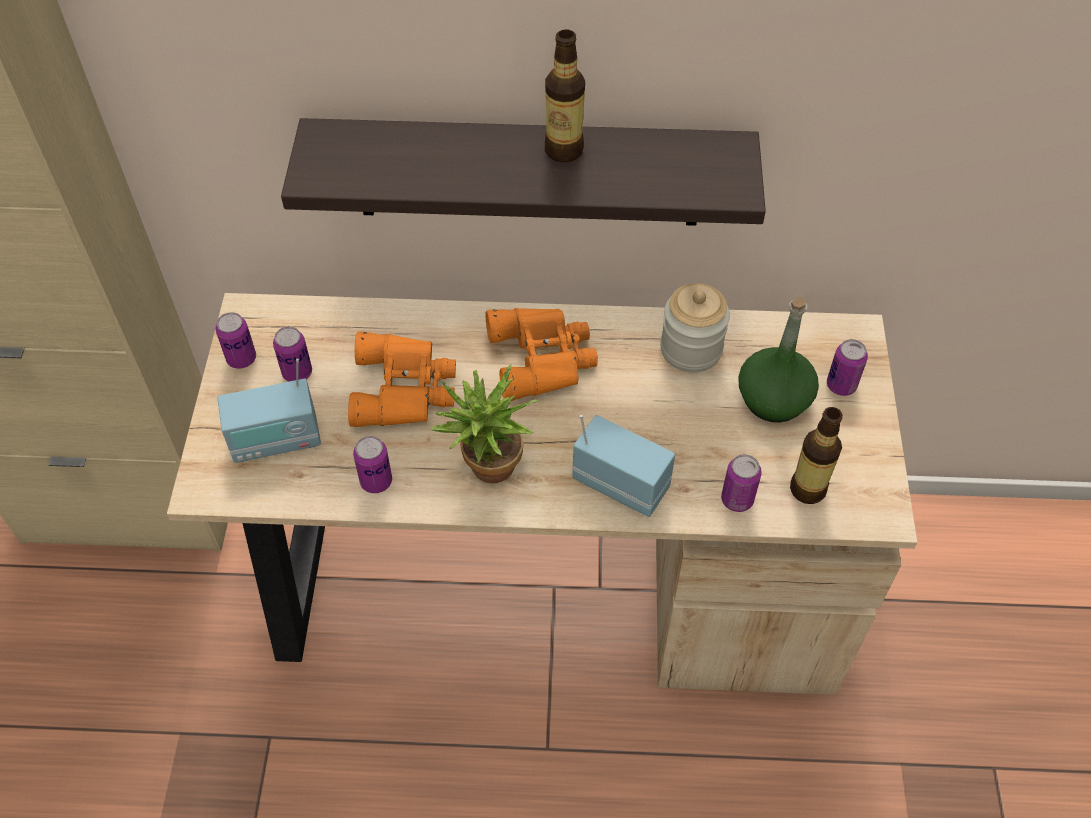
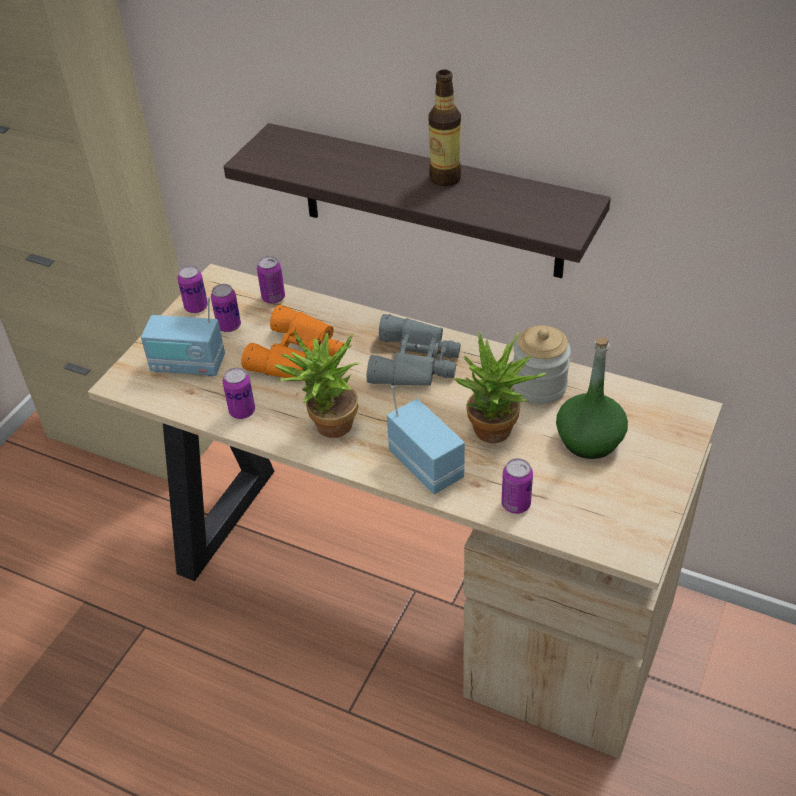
camera: 25 degrees right, 10 degrees down
orange binoculars [485,308,598,401] -> grey binoculars [366,314,461,386]
bottle [790,407,843,504] -> none
can [827,339,868,396] -> can moved to [257,256,285,304]
none -> potted plant [453,332,548,443]

